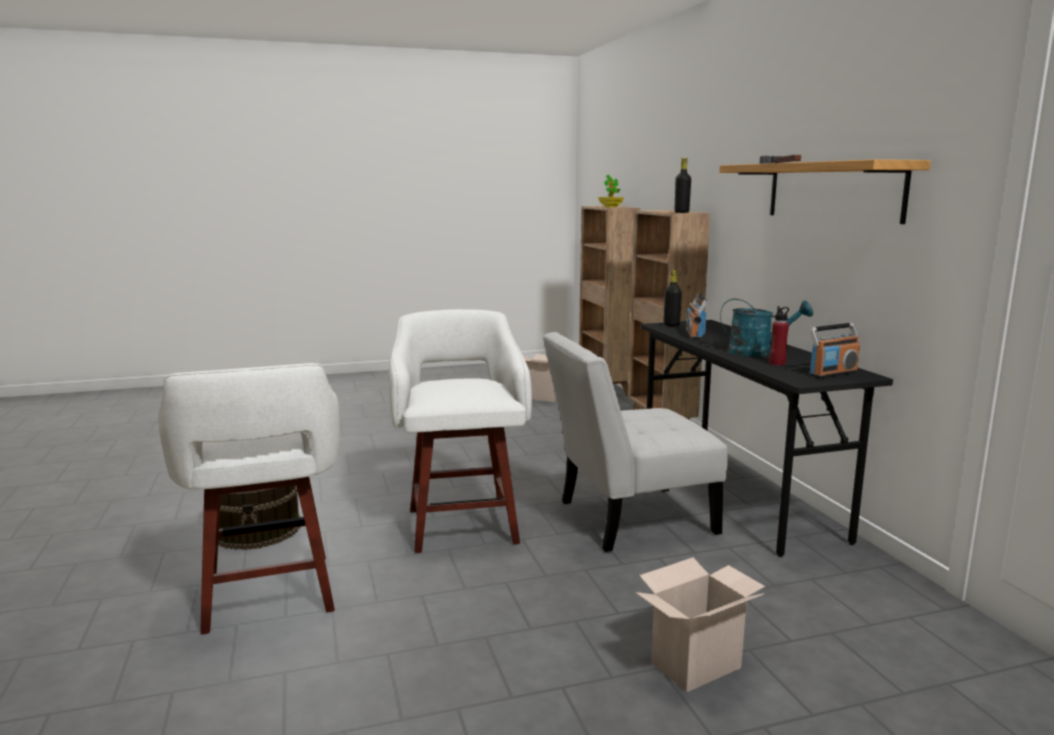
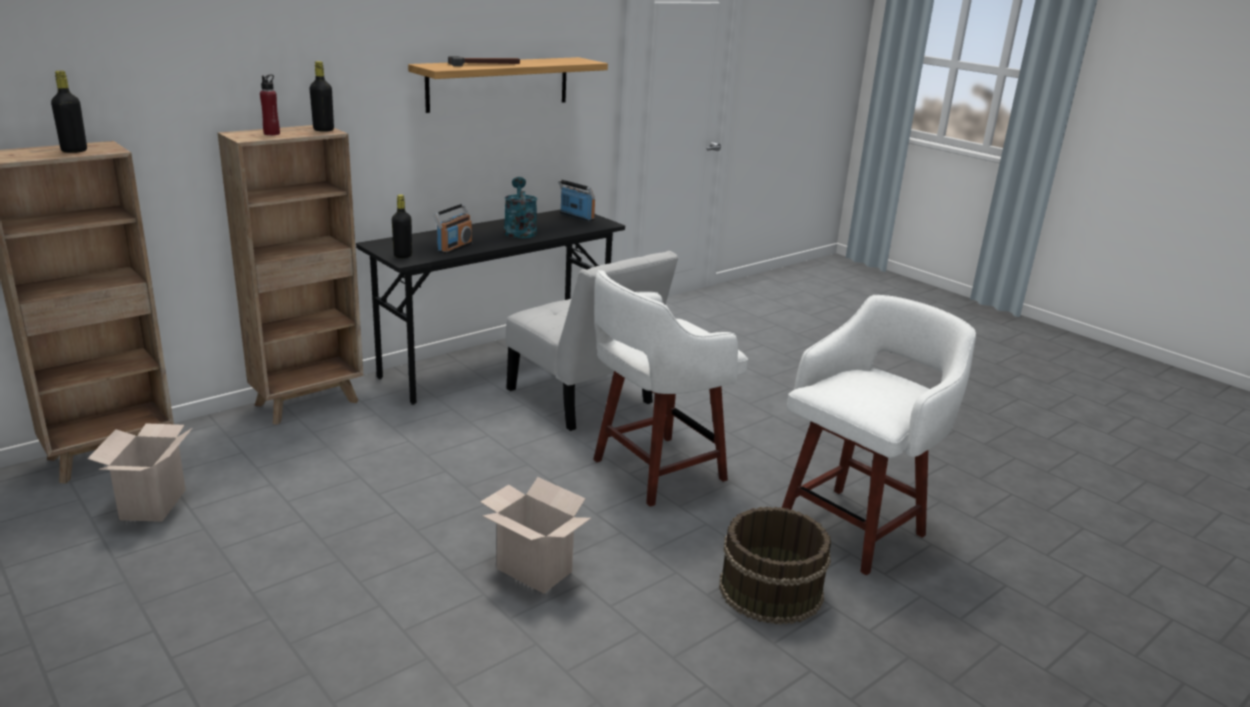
camera: 115 degrees left, 10 degrees up
potted plant [598,174,624,207] -> black bottle [51,71,87,153]
cardboard box [635,557,765,692] -> cardboard box moved to [481,477,591,594]
radio [686,293,708,339] -> radio turned 45 degrees counterclockwise [433,204,472,254]
red bottle [769,306,789,366] -> red bottle moved to [260,74,280,135]

